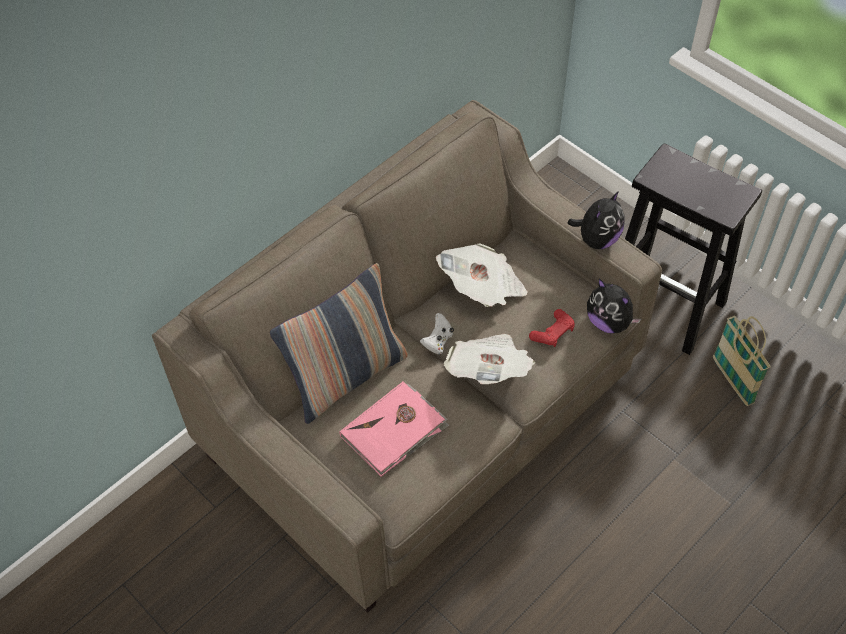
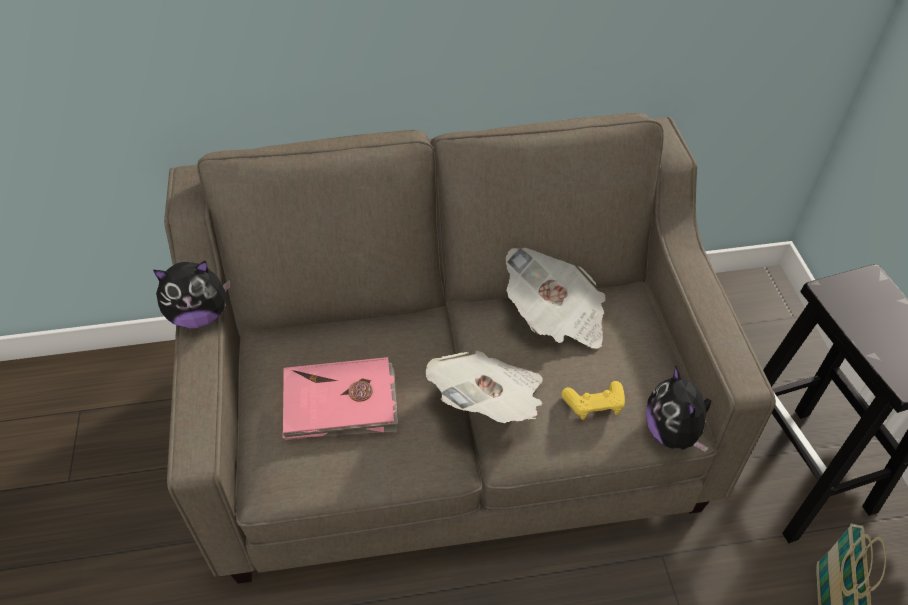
camera: 35 degrees right, 5 degrees down
pillow [270,263,408,424] -> none
white game controller [420,313,454,354] -> none
red game controller [529,309,575,347] -> yellow game controller [561,381,625,420]
plush toy [567,191,624,249] -> plush toy moved to [153,261,231,328]

